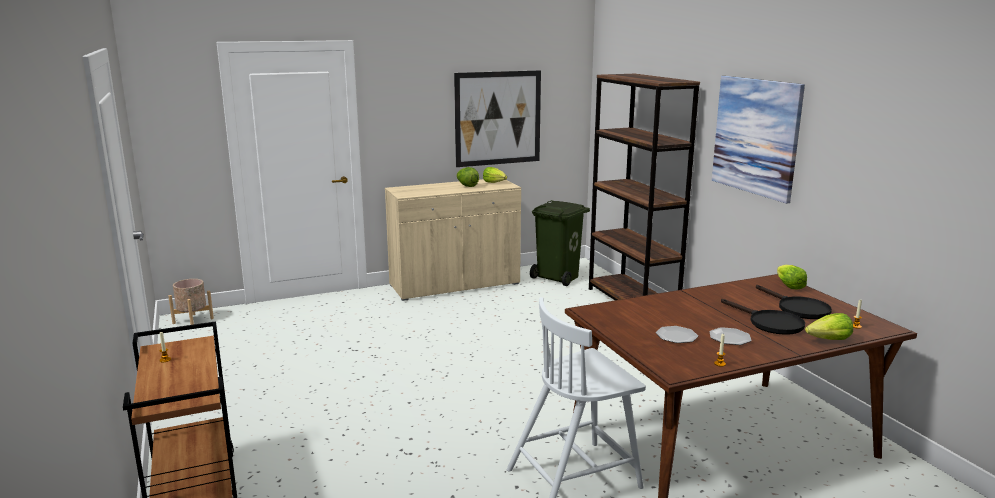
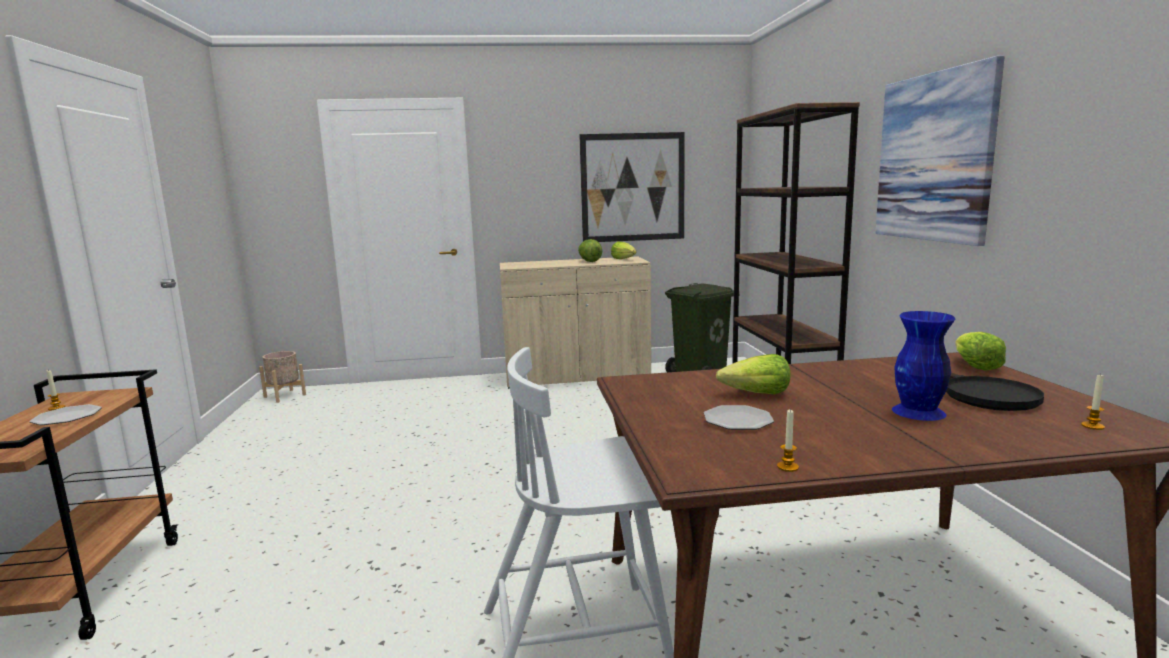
camera: 15 degrees right, 5 degrees down
plate [709,327,752,345] -> plate moved to [29,404,102,425]
black frying pan [721,299,805,335] -> blue vase [892,311,955,421]
lettuce [805,313,853,340] -> lettuce moved to [716,354,790,394]

